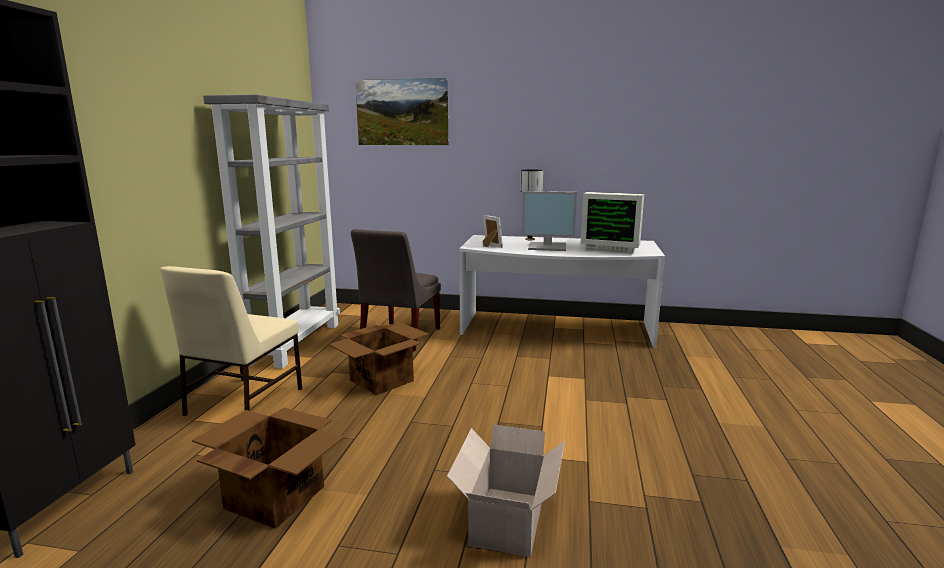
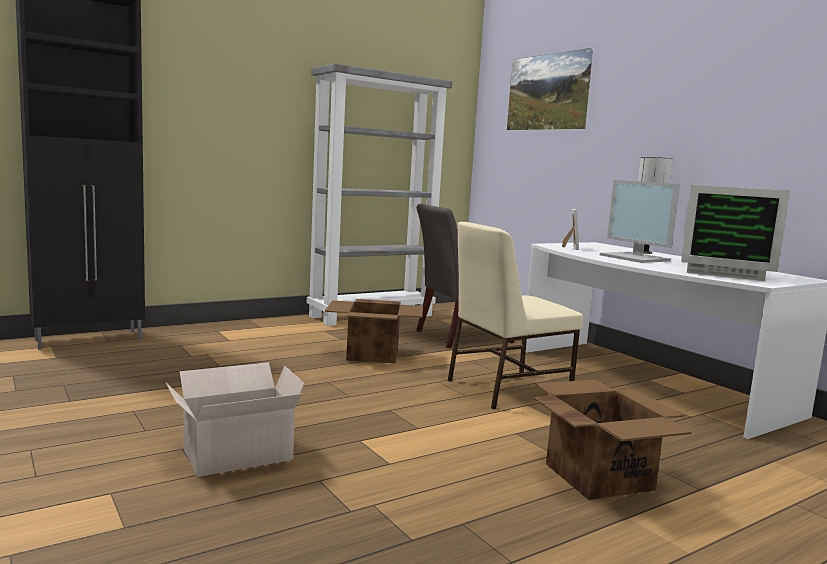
camera: 45 degrees right, 5 degrees down
beige chair [160,266,302,416] -> beige chair moved to [448,222,583,409]
cardboard box [192,407,344,529] -> cardboard box moved to [533,380,692,500]
monitor [581,192,644,254] -> monitor turned 45 degrees counterclockwise [681,185,790,281]

